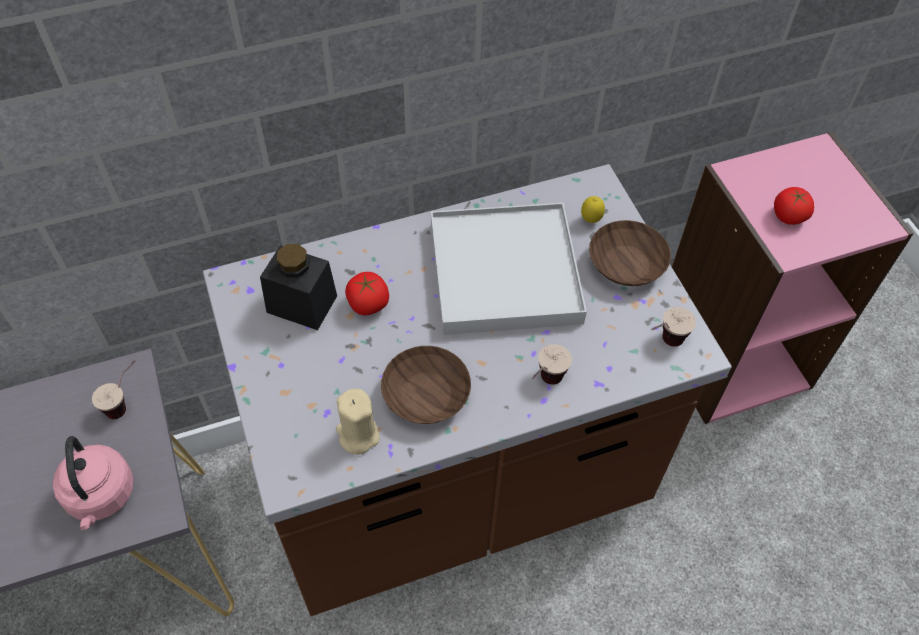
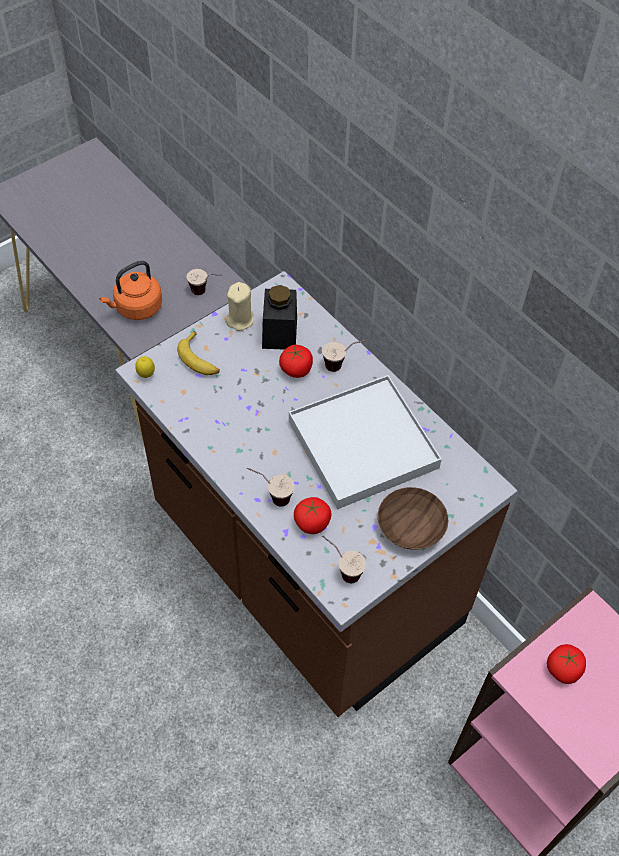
camera: 70 degrees right, 0 degrees up
pink kettle [53,436,134,530] -> orange kettle [99,261,162,320]
beige candle [336,389,380,455] -> beige candle moved to [225,282,254,331]
brown bowl [381,346,471,424] -> none
lemon [581,196,605,223] -> lemon moved to [135,356,155,378]
none -> banana [177,330,220,375]
none -> tomato [294,497,331,534]
none -> cup [322,340,368,372]

